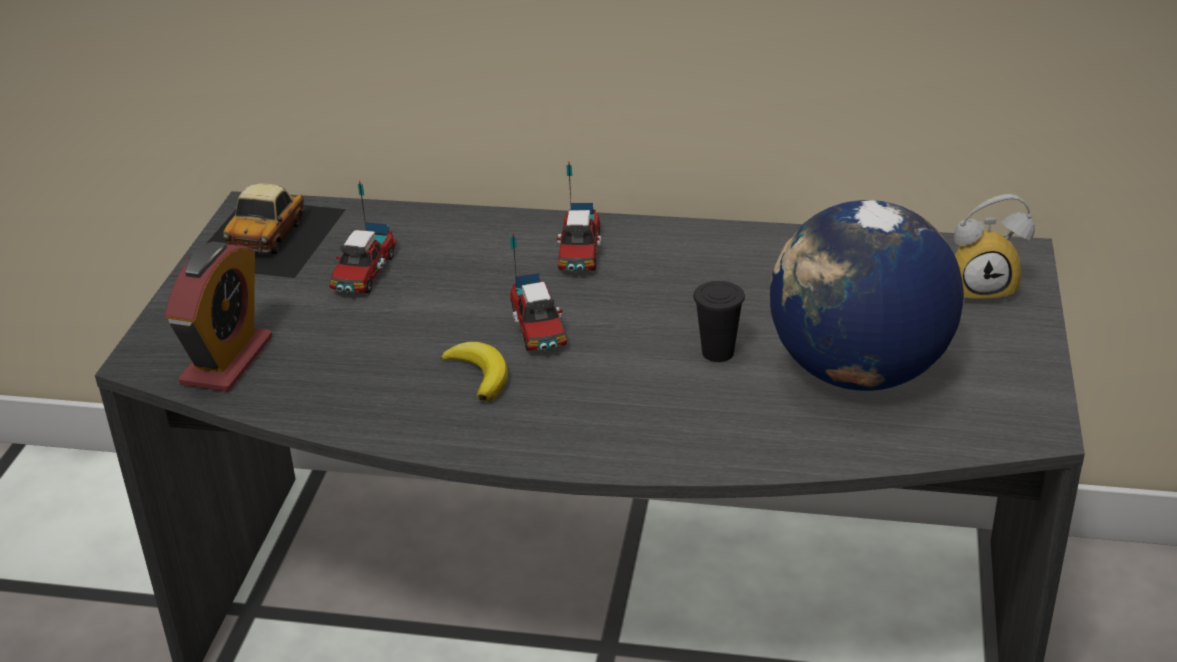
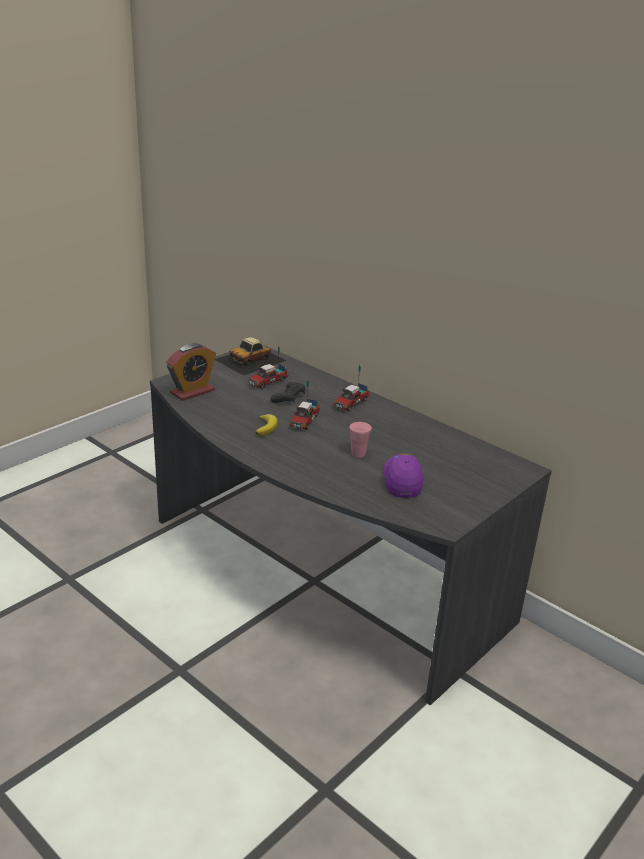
camera: 30 degrees right, 5 degrees down
black cup [693,281,745,362] -> pink cup [349,422,372,458]
globe [770,200,964,391] -> purple cap [383,454,423,498]
alarm clock [954,194,1035,303] -> none
none -> black game controller [271,382,305,403]

